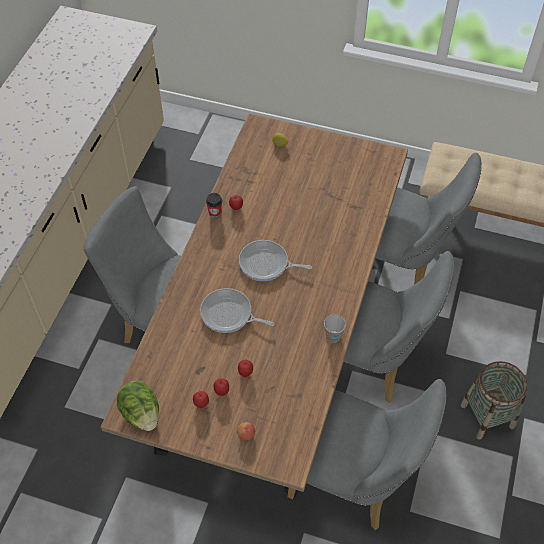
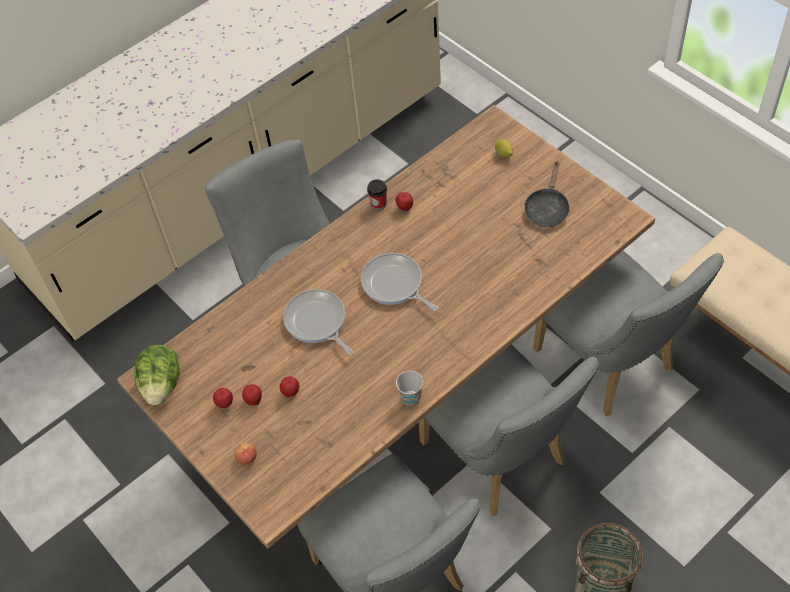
camera: 35 degrees right, 0 degrees up
none -> black frying pan [524,162,570,227]

